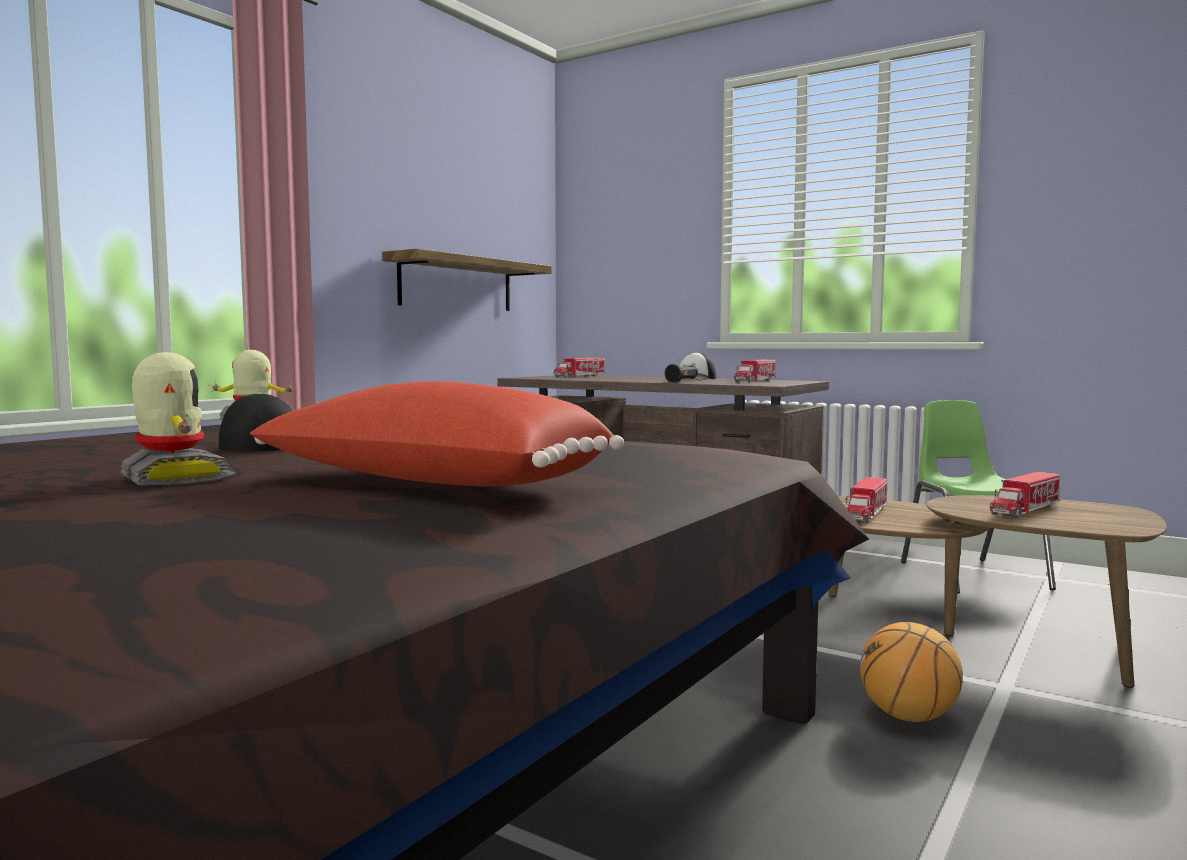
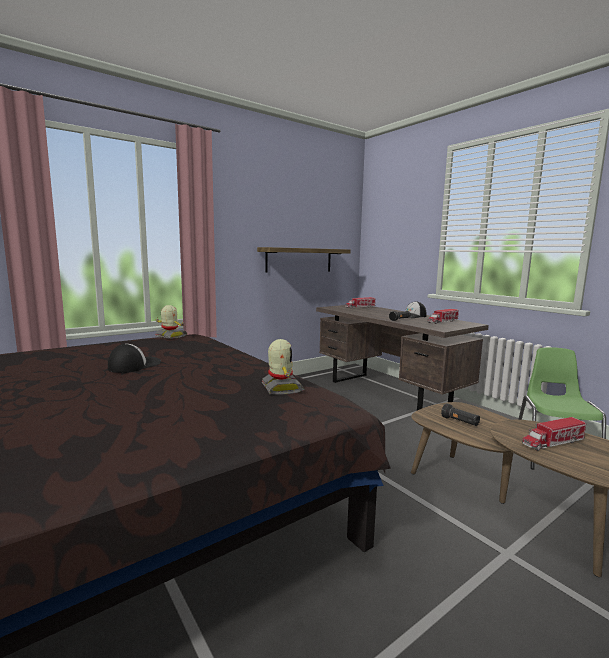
camera: 20 degrees right, 5 degrees up
toy robot [121,352,237,486] -> toy robot moved to [262,339,305,395]
red pillow [250,381,624,486] -> none
toy truck [846,477,888,523] -> black flashlight [441,403,480,426]
basketball [860,622,963,722] -> none

